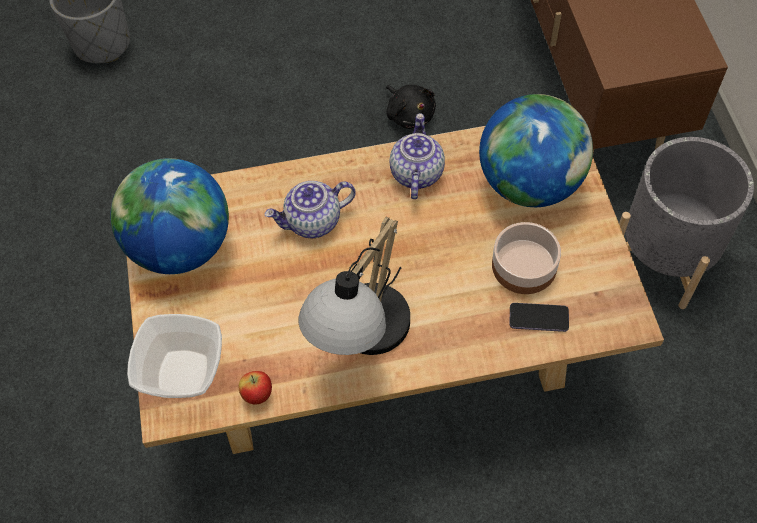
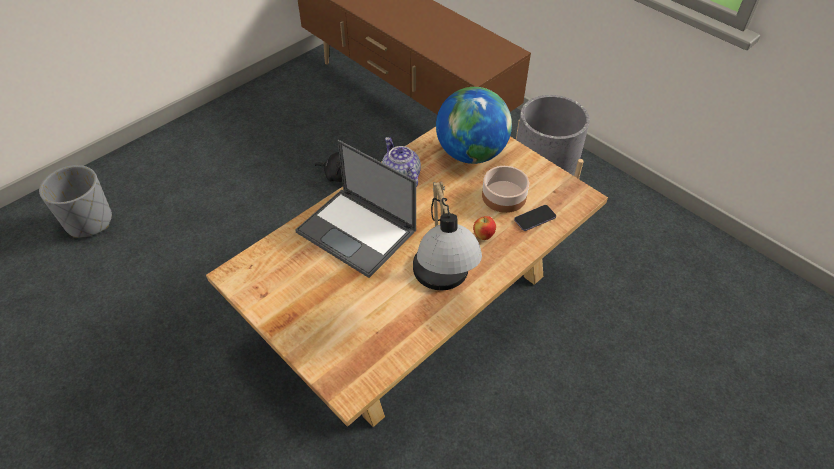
camera: 35 degrees left, 10 degrees down
globe [110,158,229,274] -> none
bowl [127,314,222,398] -> none
apple [239,371,272,405] -> apple moved to [473,216,496,240]
teapot [264,181,356,238] -> laptop [295,140,416,278]

